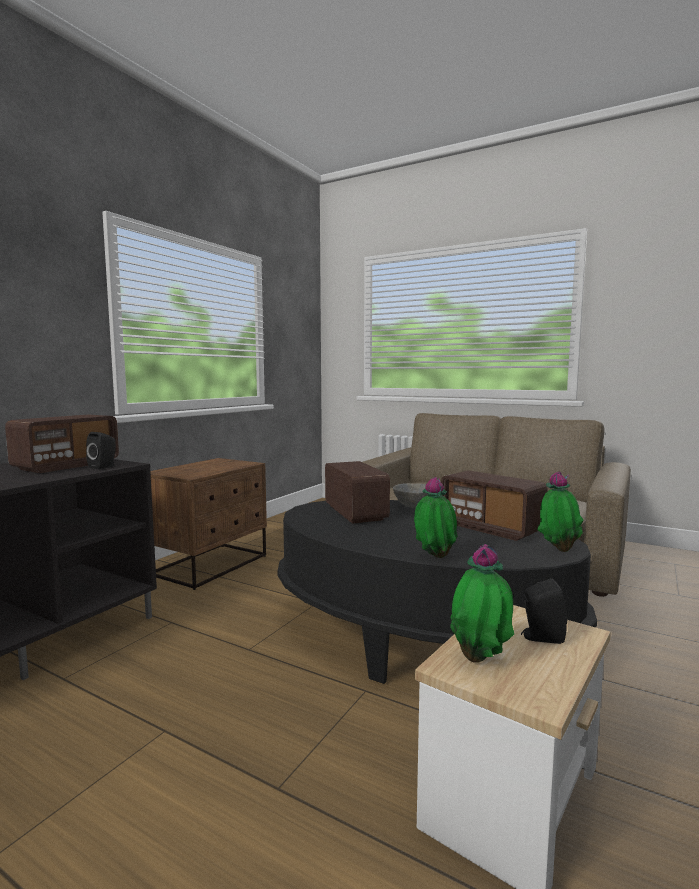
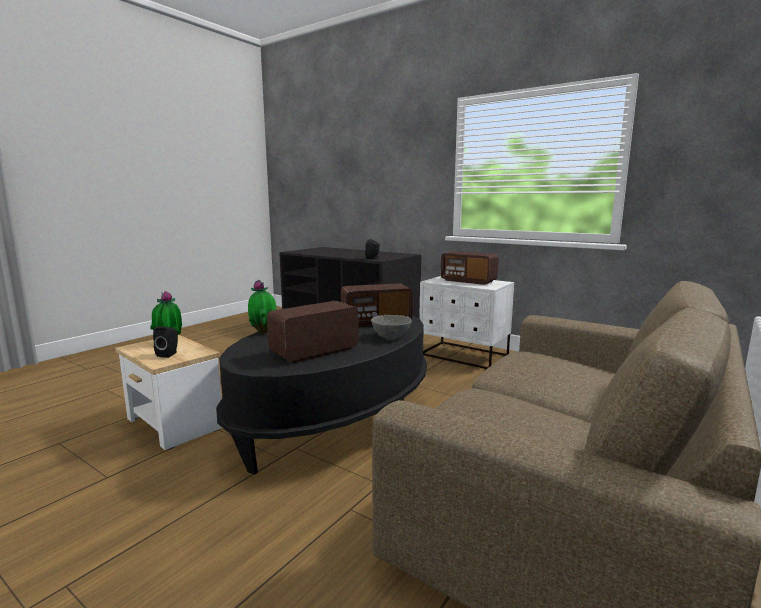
camera: 95 degrees right, 5 degrees up
radio [5,414,119,473] -> radio moved to [441,251,499,285]
brown nightstand [150,458,267,590] -> white nightstand [419,276,514,369]
potted plant [537,472,584,552] -> none

